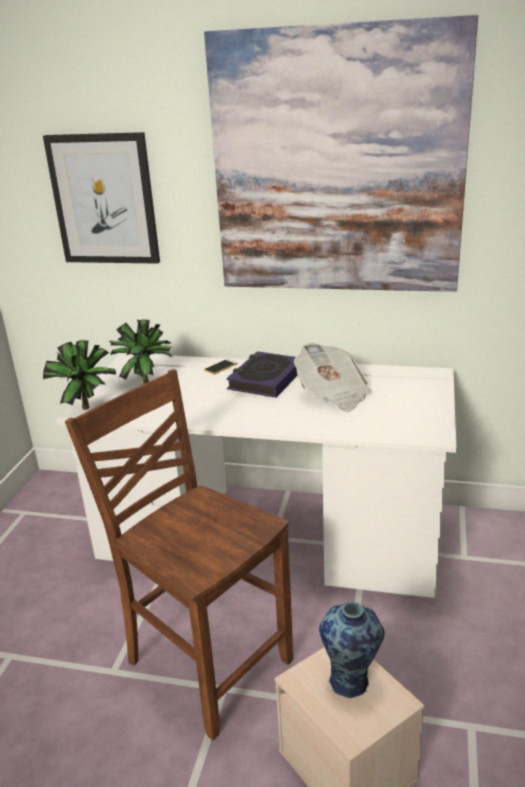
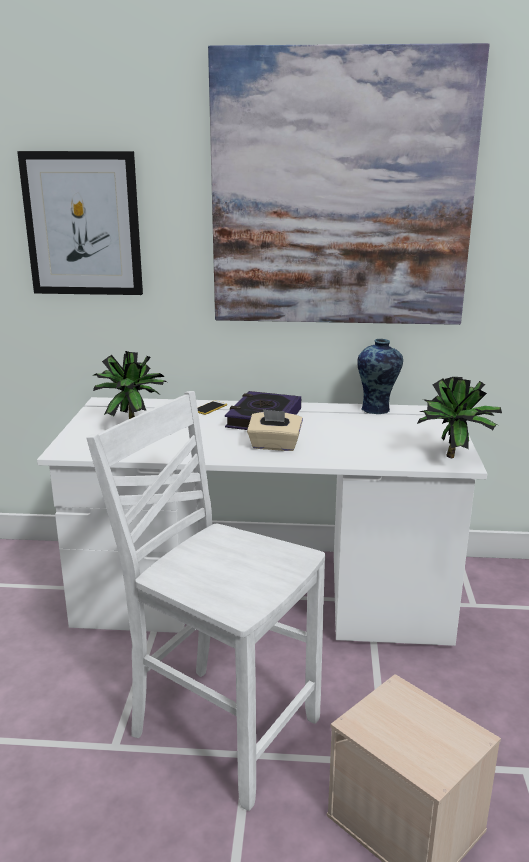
camera: 10 degrees left, 5 degrees down
potted plant [43,340,116,410] -> potted plant moved to [417,377,502,458]
brown chair [65,369,293,740] -> white chair [86,391,325,811]
newspaper [294,343,371,412] -> none
vase [319,602,385,698] -> vase moved to [357,339,403,414]
none -> beige tissue box [247,409,303,451]

